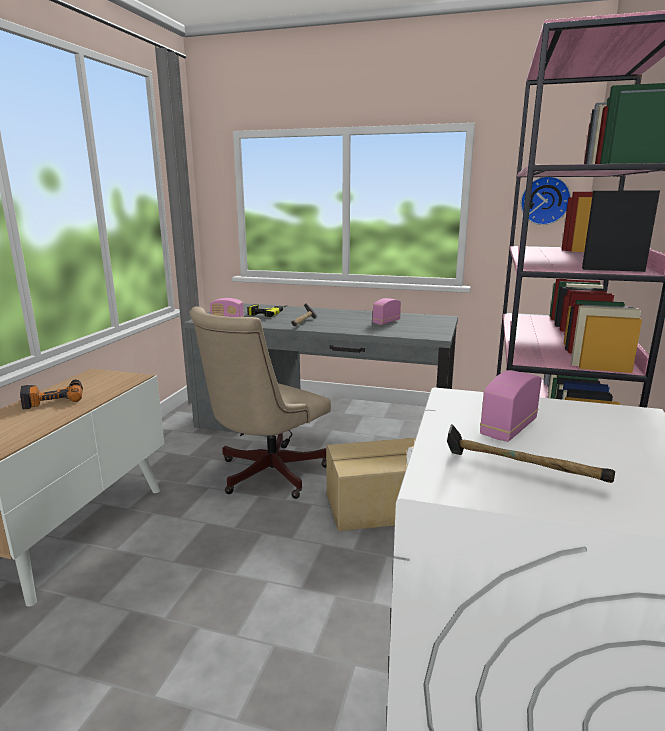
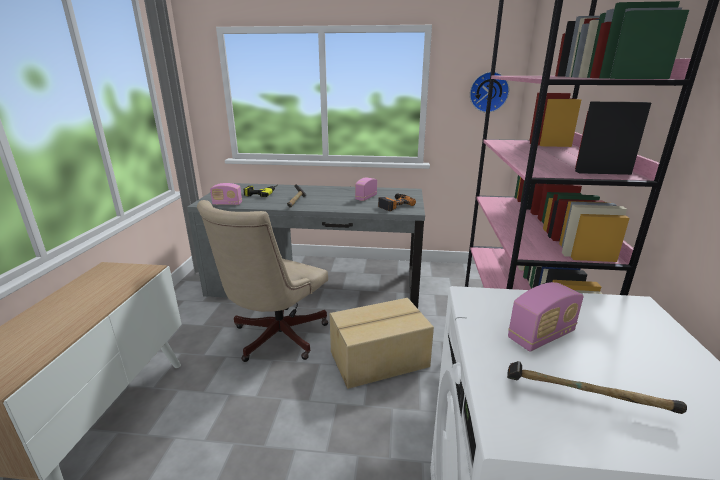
camera: 10 degrees left, 5 degrees up
power drill [20,379,83,409] -> power drill moved to [378,193,416,211]
radio [480,370,542,442] -> radio turned 150 degrees counterclockwise [508,282,584,351]

